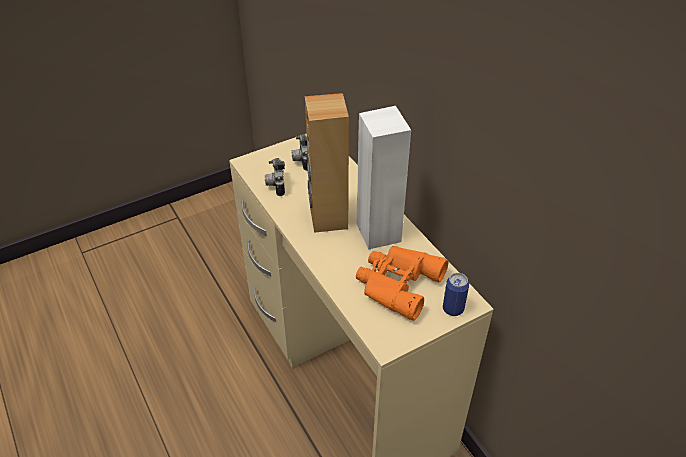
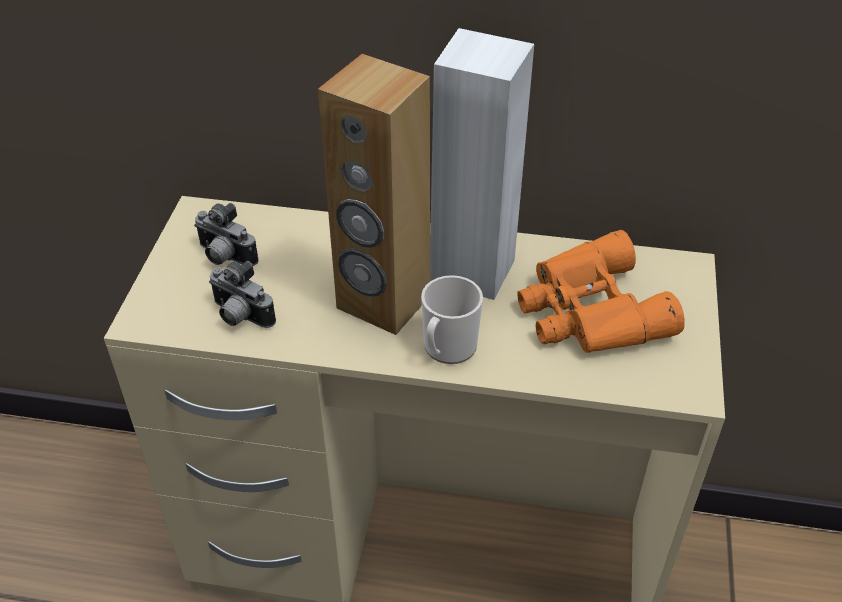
camera: 50 degrees left, 0 degrees up
can [443,273,469,316] -> none
none -> mug [421,275,483,364]

